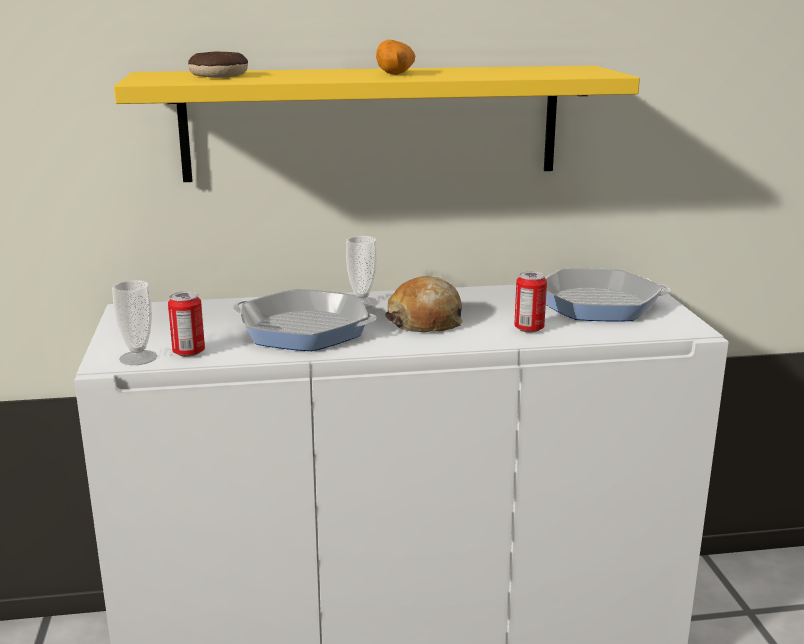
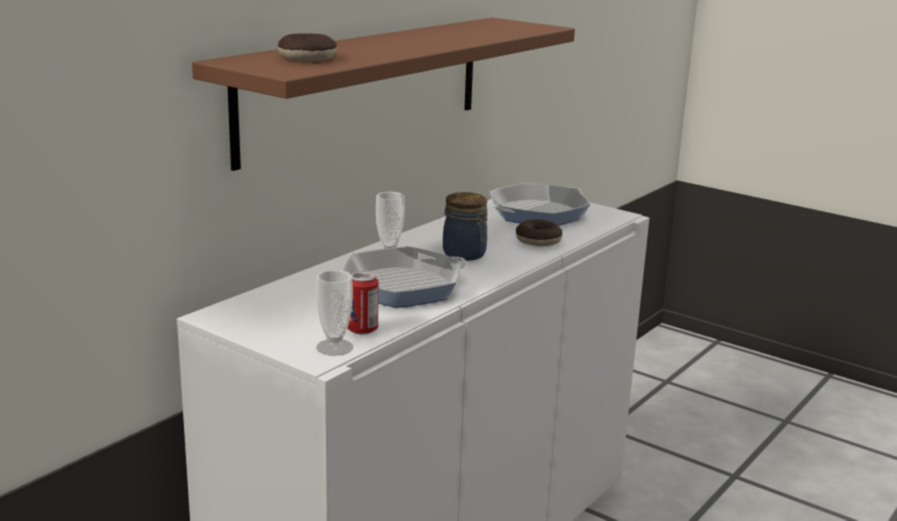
camera: 45 degrees left, 0 degrees up
yellow shelf [114,65,640,182] -> brown shelf [192,18,575,171]
potato [376,40,415,75] -> none
bread [385,276,463,332] -> jar [443,192,487,261]
can [514,271,547,333] -> donut [516,219,562,247]

